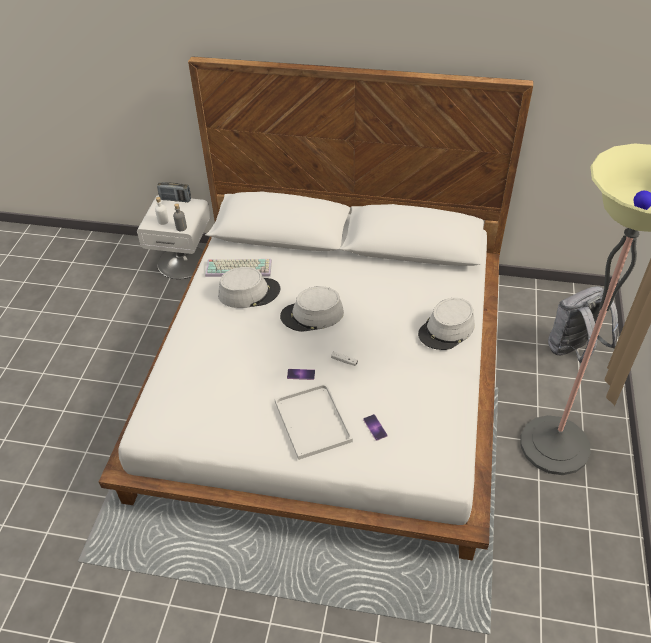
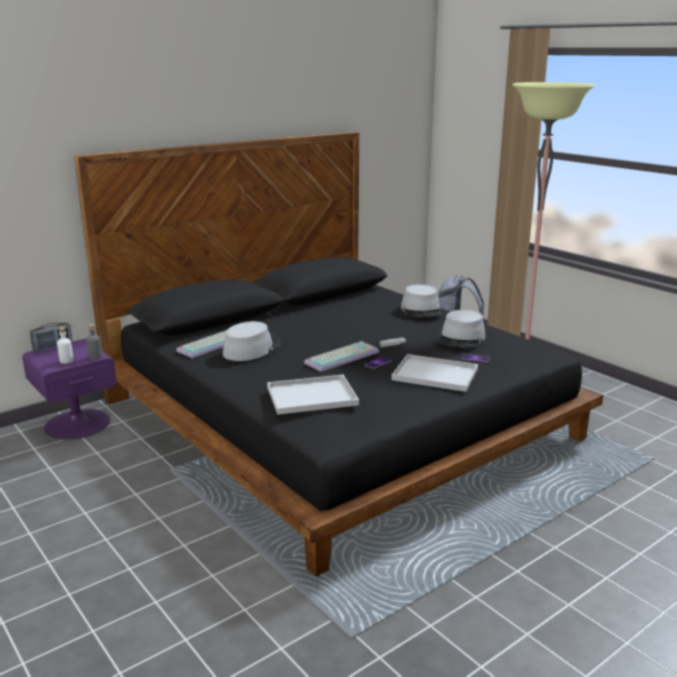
camera: 50 degrees left, 25 degrees down
white bed [99,56,533,560] -> black bed [74,132,603,577]
white nightstand [137,195,211,279] -> purple nightstand [22,339,116,439]
grey hat [280,286,344,332] -> grey hat moved to [437,310,485,348]
none -> white tray [267,375,359,415]
none -> keyboard [304,341,379,372]

